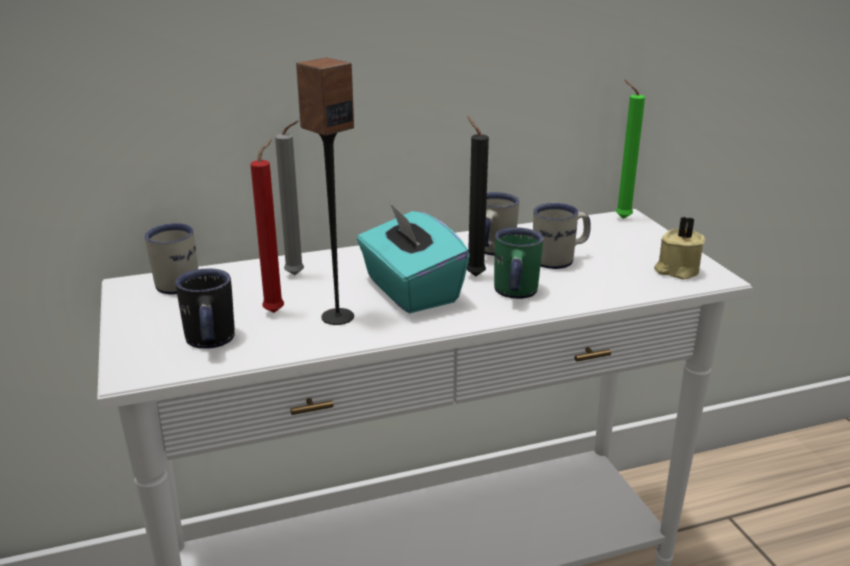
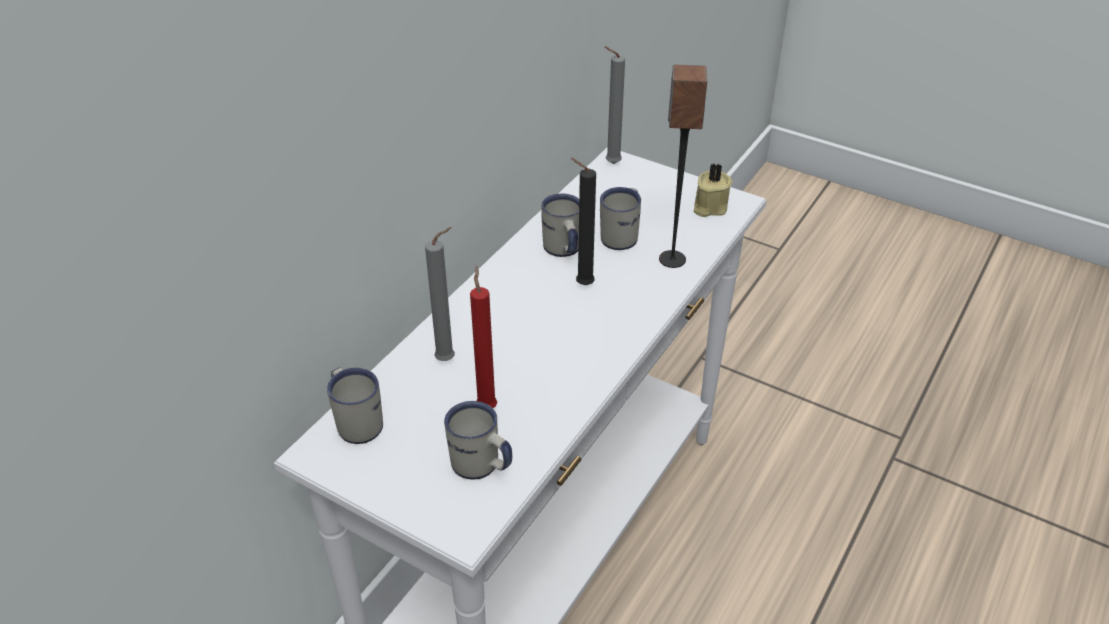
camera: 40 degrees left, 15 degrees up
black mug [175,268,235,349] -> white mug [444,401,512,479]
speaker [296,58,354,325] -> speaker moved to [659,65,707,268]
turquoise tissue box [357,203,470,313] -> none
green mug [494,228,543,299] -> none
green candle [615,80,645,219] -> grey candle [604,46,625,164]

